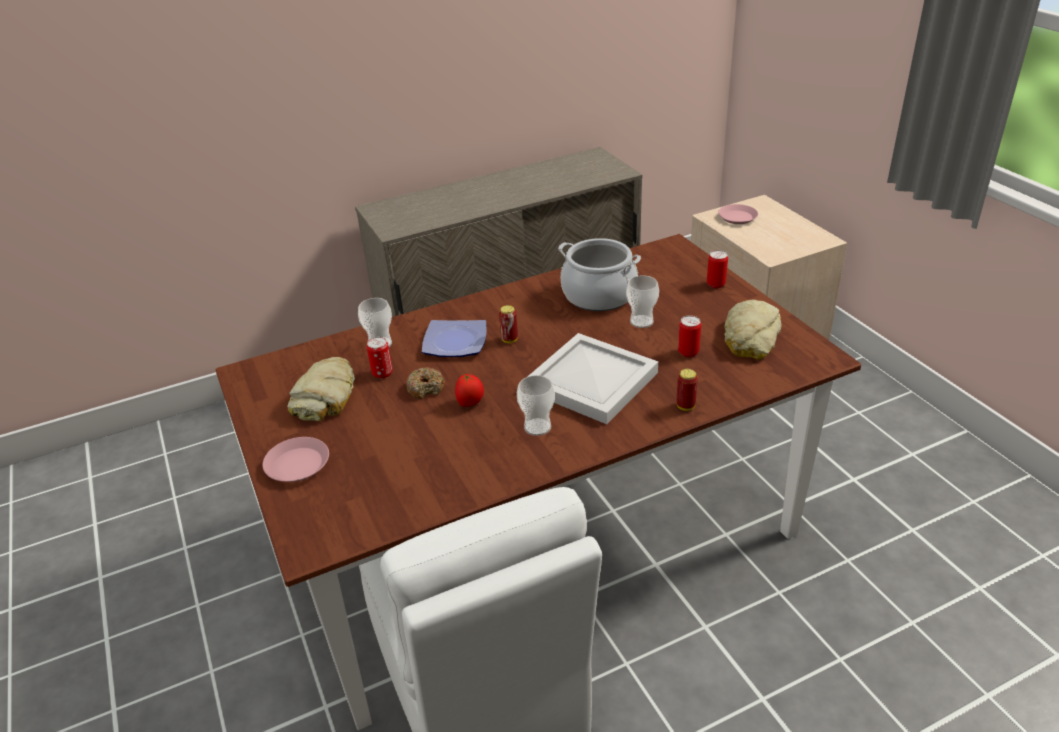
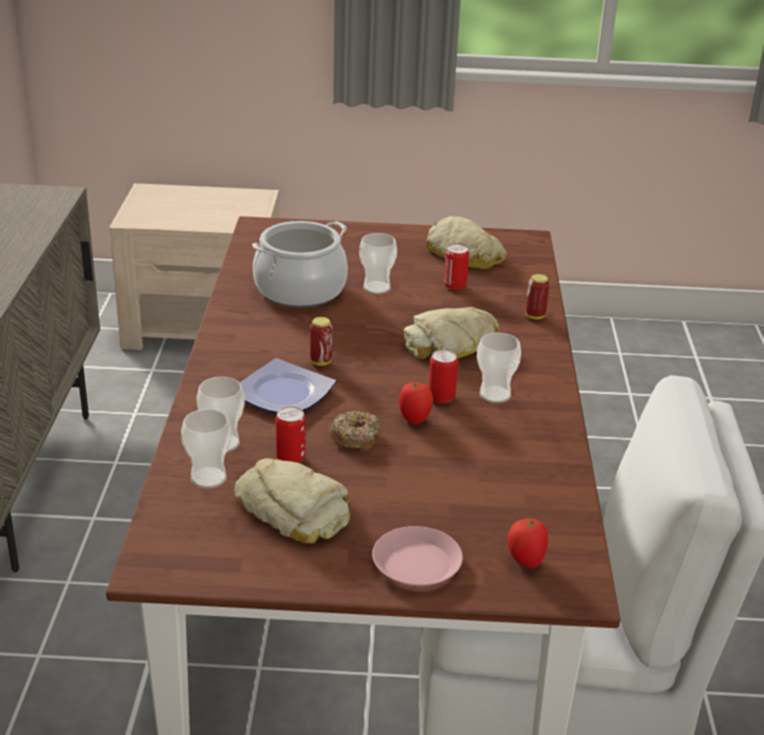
camera: 65 degrees left, 5 degrees down
white tray [527,333,658,424] -> bread [403,307,500,359]
can [707,250,728,288] -> can moved to [429,350,458,404]
pink plate [718,204,758,224] -> none
none -> cup [181,409,232,488]
none -> tomato [508,517,548,568]

